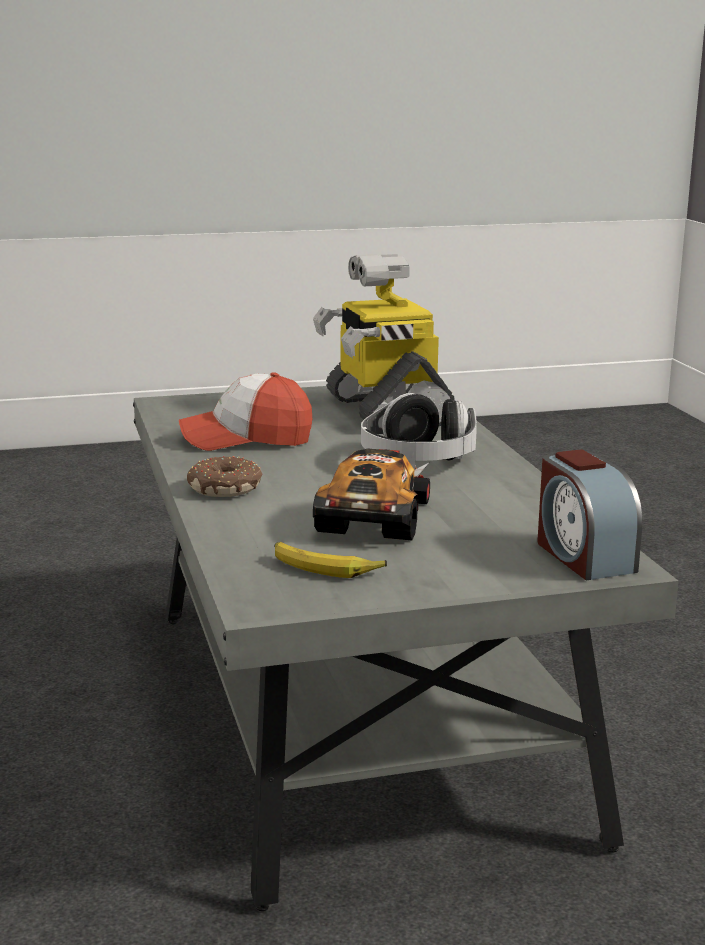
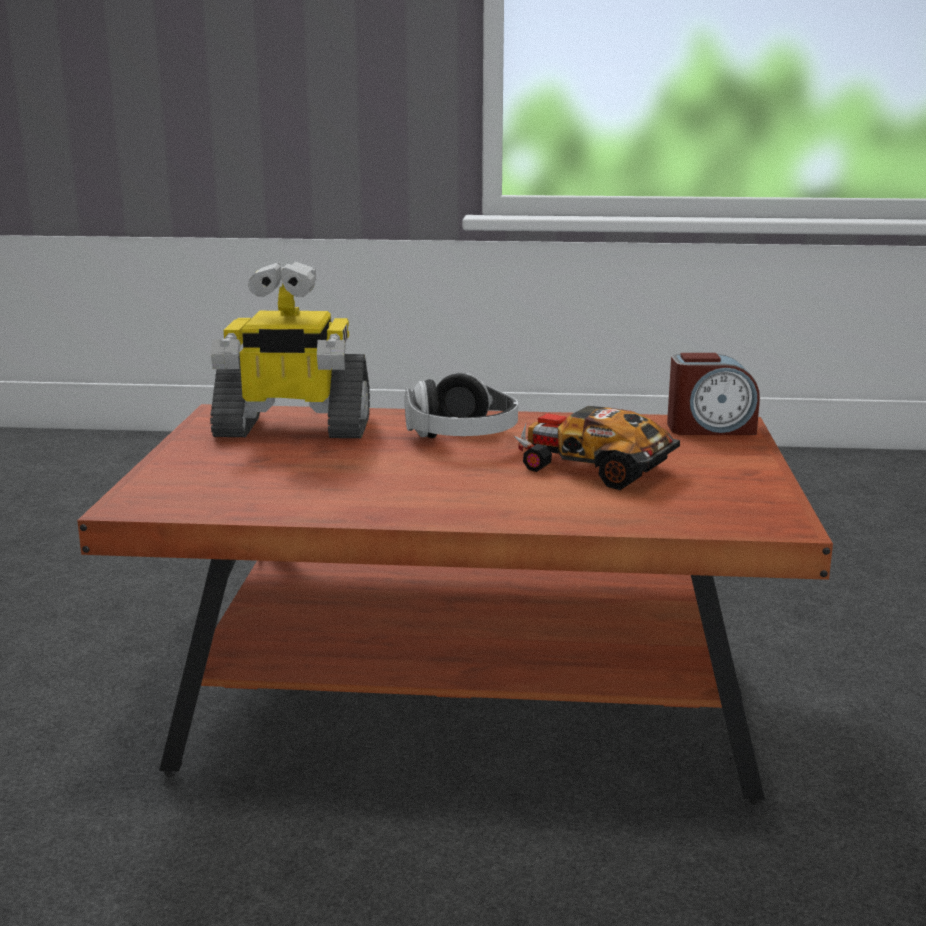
camera: 70 degrees left, 0 degrees up
grey coffee table [133,383,679,911] -> brown coffee table [77,404,833,805]
cap [179,372,312,451] -> none
donut [187,456,263,497] -> none
banana [275,542,387,578] -> none

